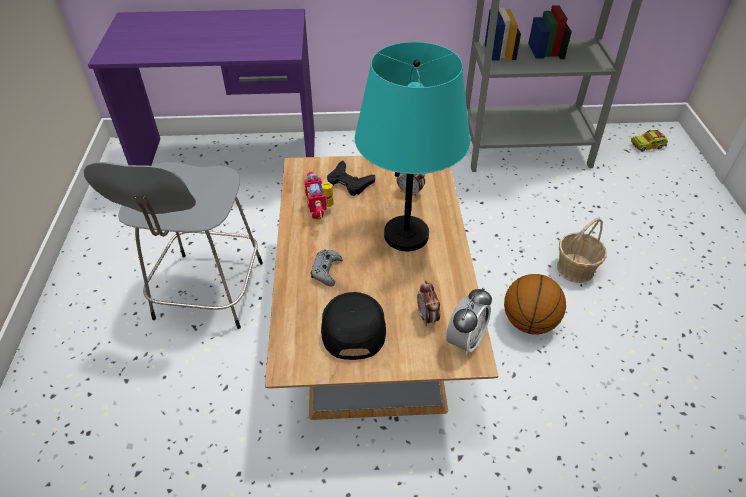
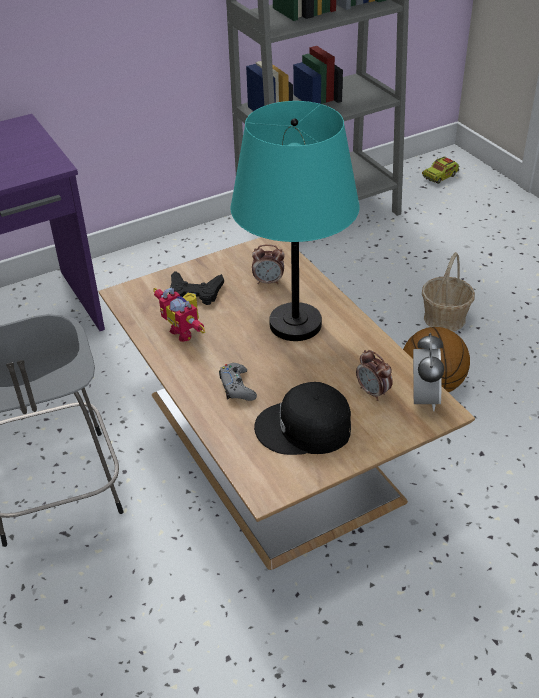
camera: 25 degrees left, 5 degrees down
black cap [321,292,386,360] -> black cap turned 60 degrees counterclockwise [254,382,351,455]

